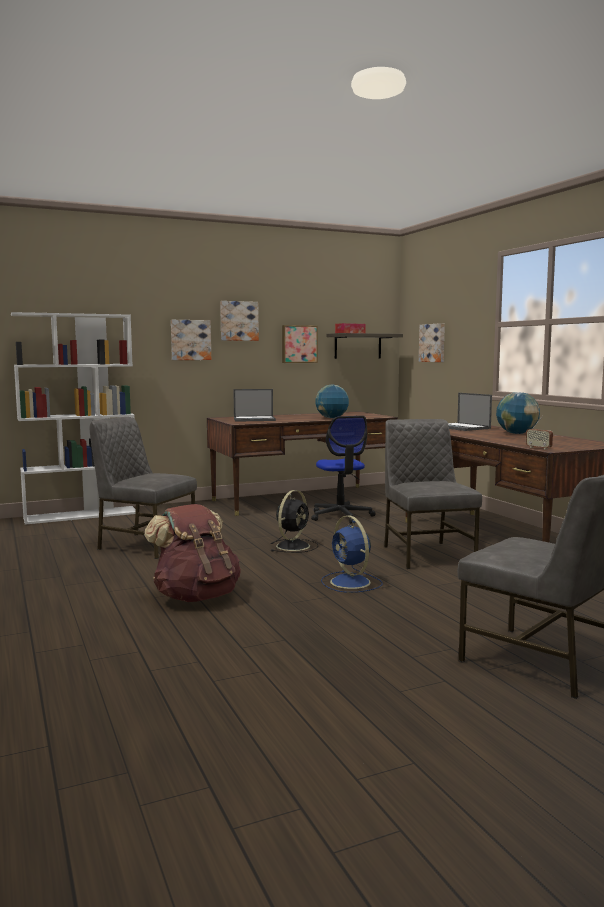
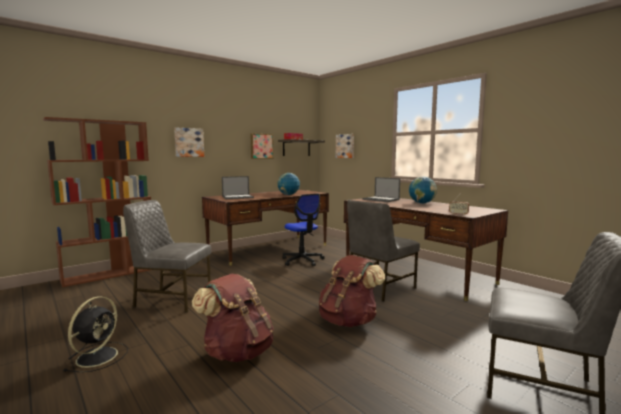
camera: 15 degrees left, 0 degrees up
white bookcase [11,312,136,525] -> brown bookcase [43,117,151,287]
picture [220,301,259,341] -> none
black fan [271,490,319,553] -> black fan moved to [63,297,128,372]
blue fan [321,516,383,593] -> brown backpack [319,255,385,327]
grey chair [384,419,482,569] -> grey chair turned 105 degrees counterclockwise [347,200,420,302]

